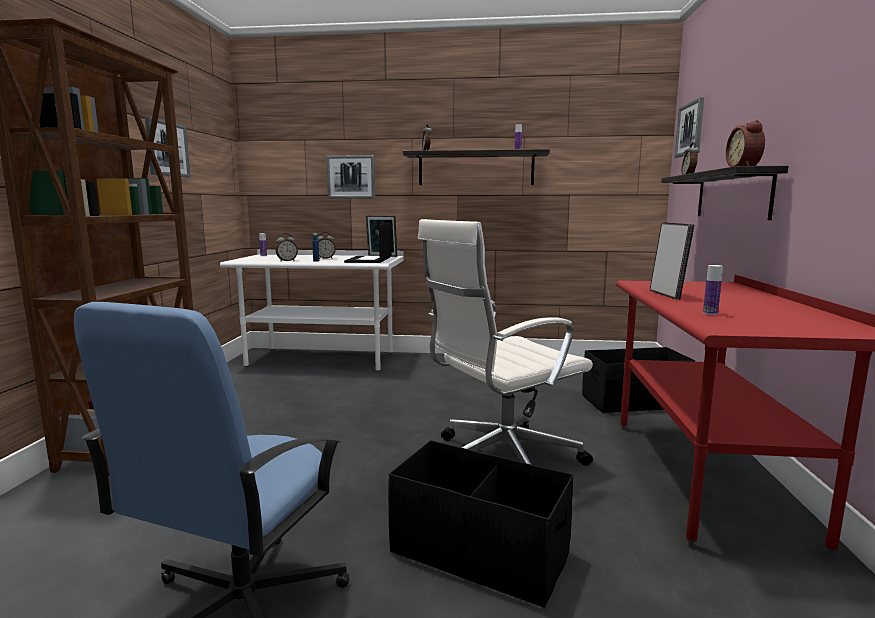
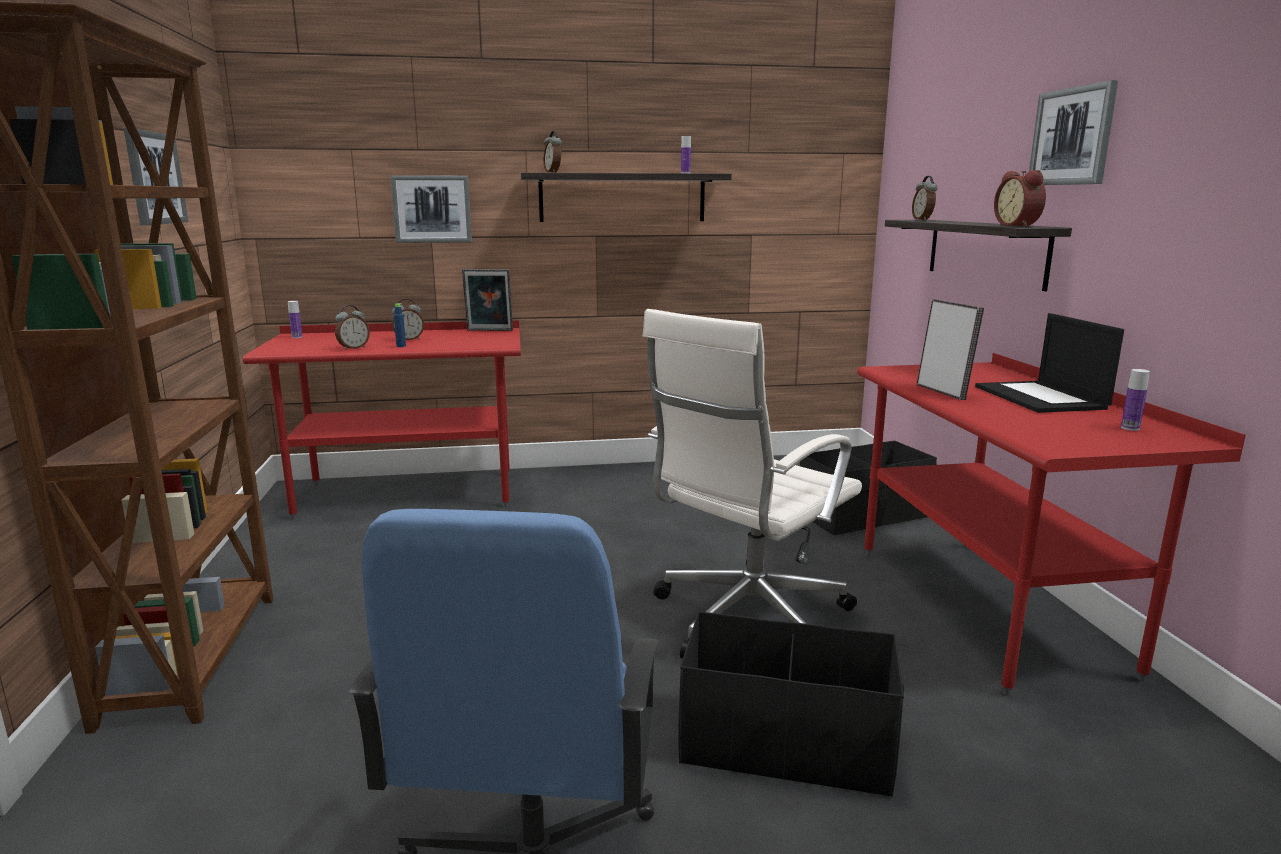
camera: 15 degrees left, 5 degrees up
white desk [220,250,403,374] -> red desk [243,320,521,519]
laptop [344,223,392,263] -> laptop moved to [975,313,1124,413]
picture [675,97,704,158] -> picture moved to [1029,80,1118,185]
bottle [703,265,723,315] -> bottle moved to [1121,369,1150,431]

